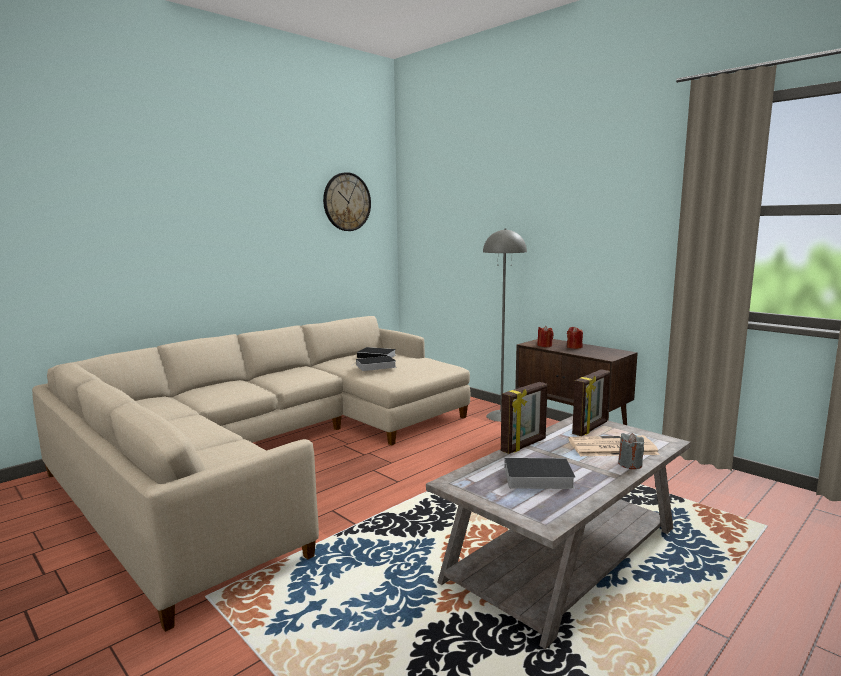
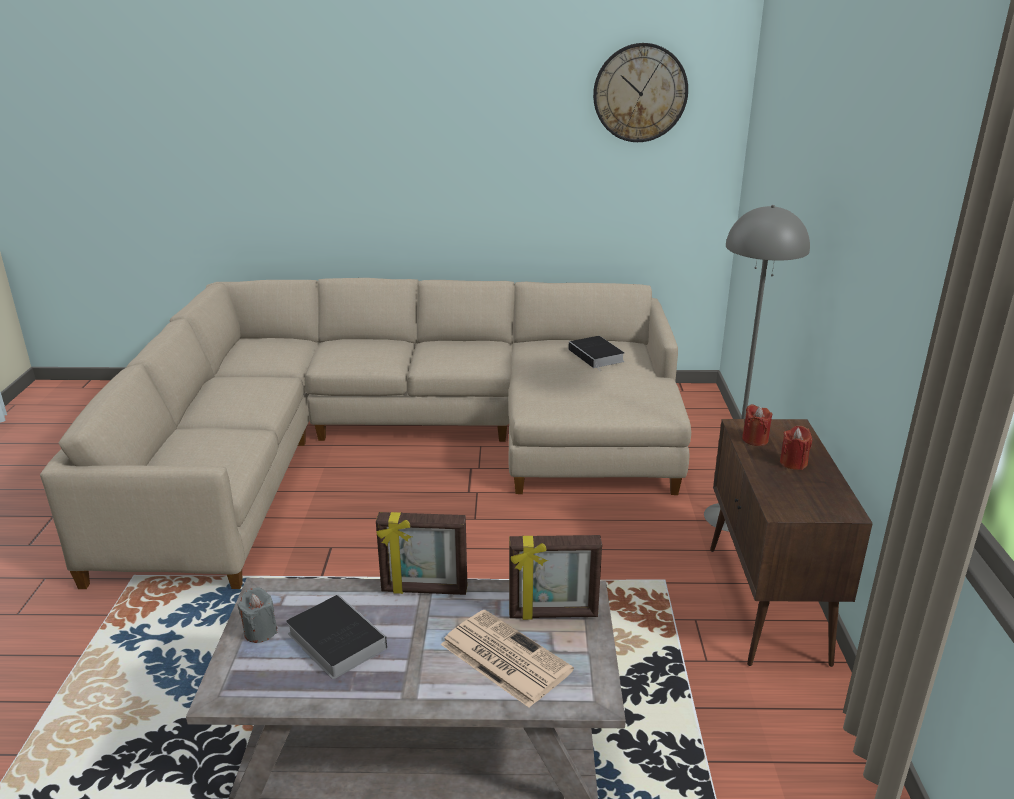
camera: 45 degrees right, 15 degrees up
book [356,356,396,371] -> none
grey candle [618,433,644,469] -> grey candle moved to [238,588,278,643]

